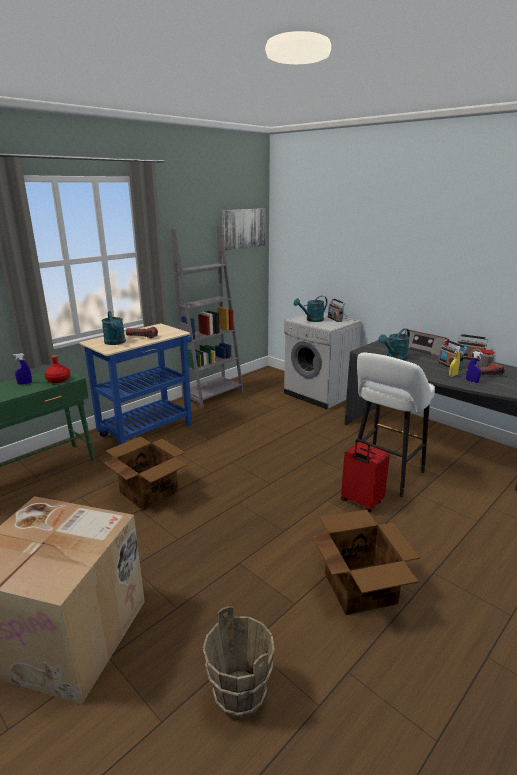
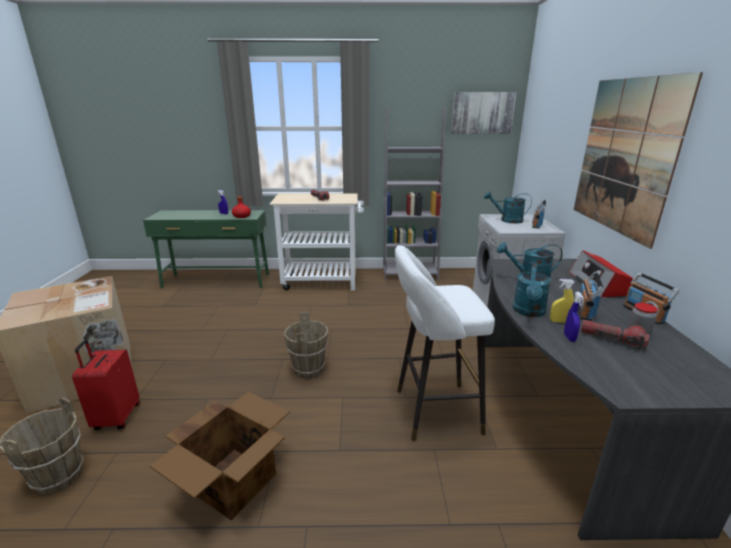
camera: 45 degrees right, 0 degrees up
blue cart [79,324,192,445] -> white cart [270,193,364,291]
turquoise watering can [102,311,126,345] -> turquoise watering can moved to [513,263,551,317]
cardboard box [104,436,187,510] -> none
red suitcase [341,439,390,512] -> red suitcase moved to [72,340,140,430]
none -> brown bucket [284,312,328,378]
none -> picture [574,72,703,249]

